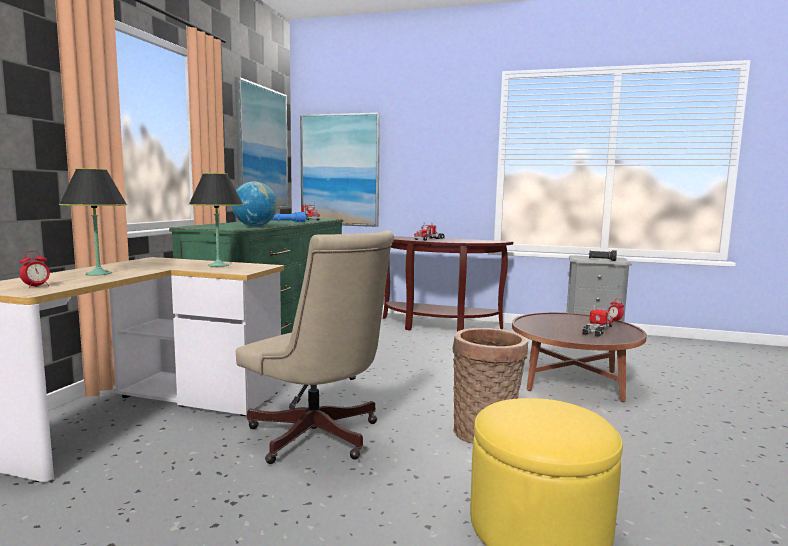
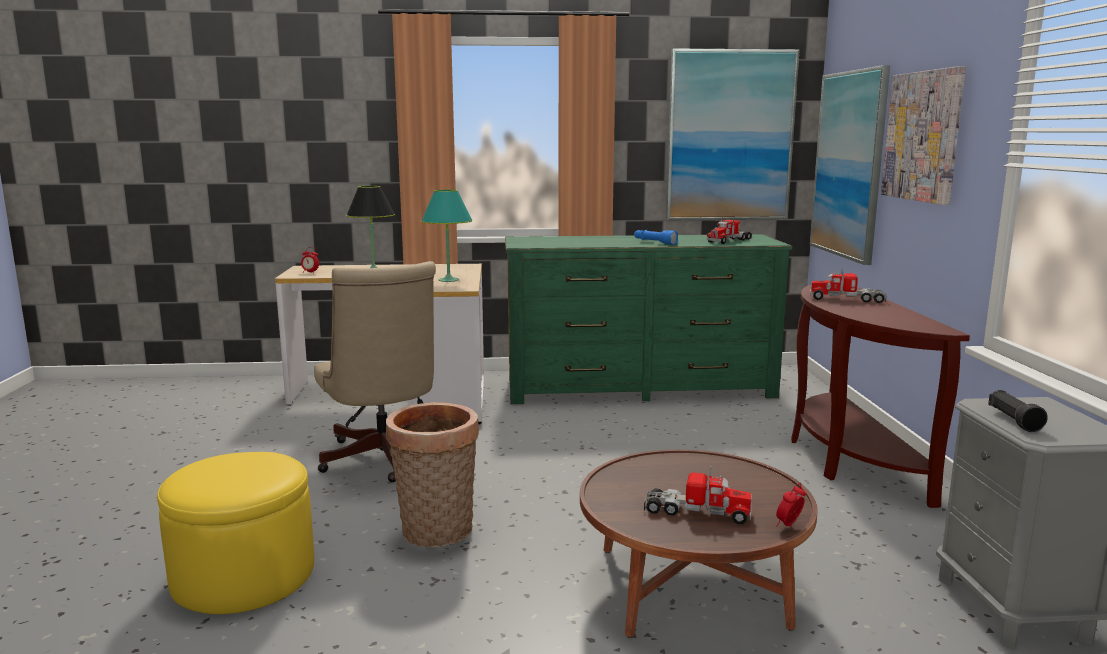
camera: 70 degrees right, 5 degrees up
black table lamp [189,173,243,267] -> turquoise table lamp [421,189,473,282]
globe [232,182,278,226] -> none
beige office chair [236,230,394,464] -> beige office chair turned 45 degrees counterclockwise [314,261,436,482]
none -> picture [881,66,966,205]

